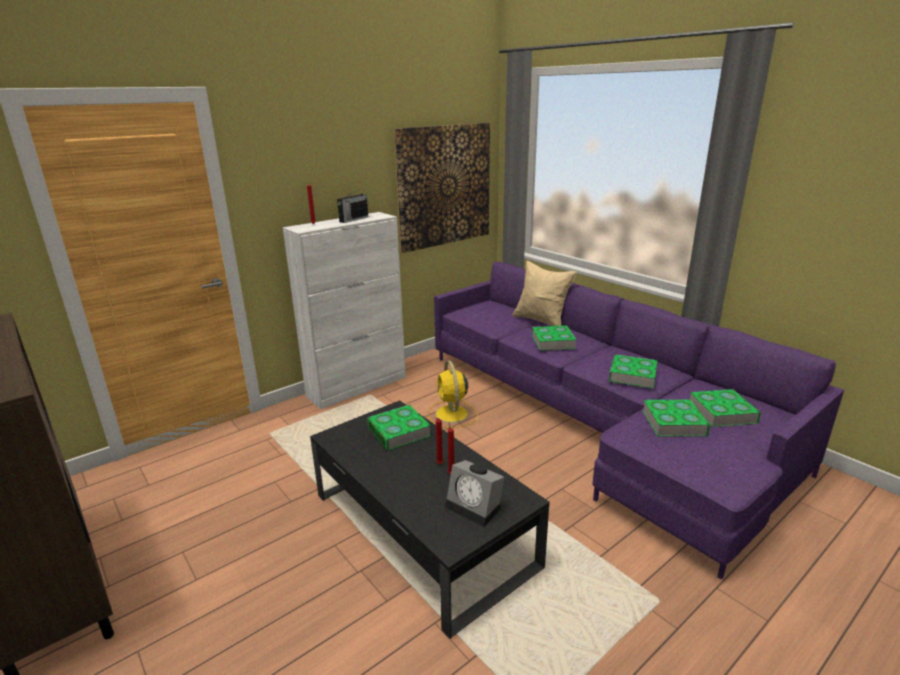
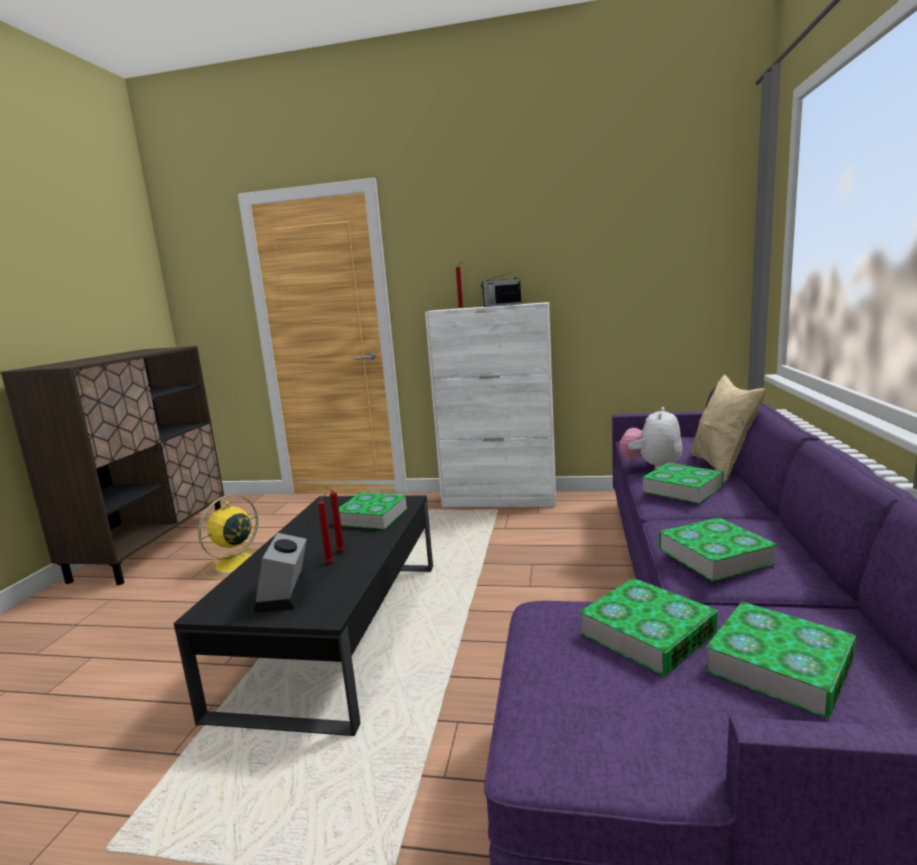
camera: 50 degrees right, 10 degrees down
picture [394,123,490,253] -> none
yellow fan [428,361,478,428] -> yellow fan moved to [198,495,258,580]
none -> plush toy [620,407,682,470]

